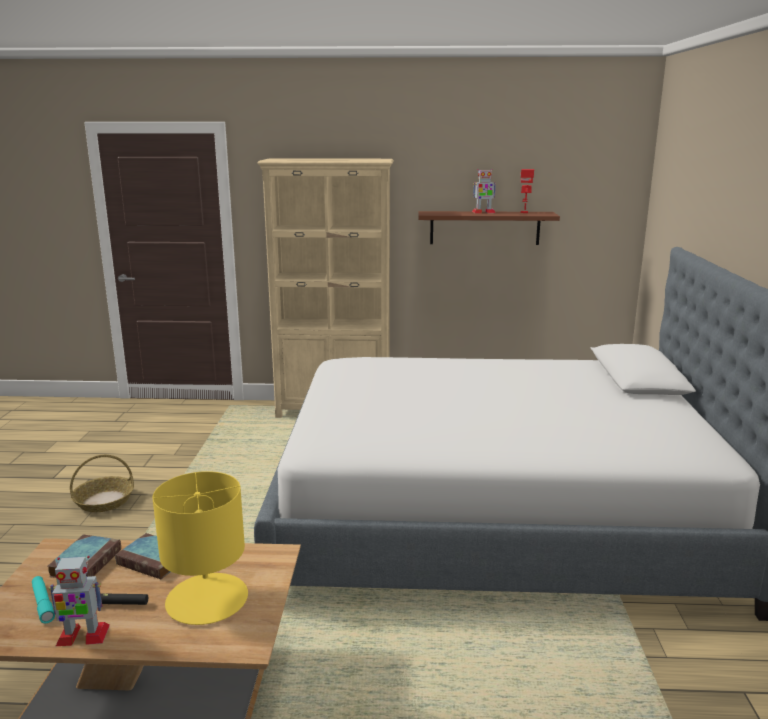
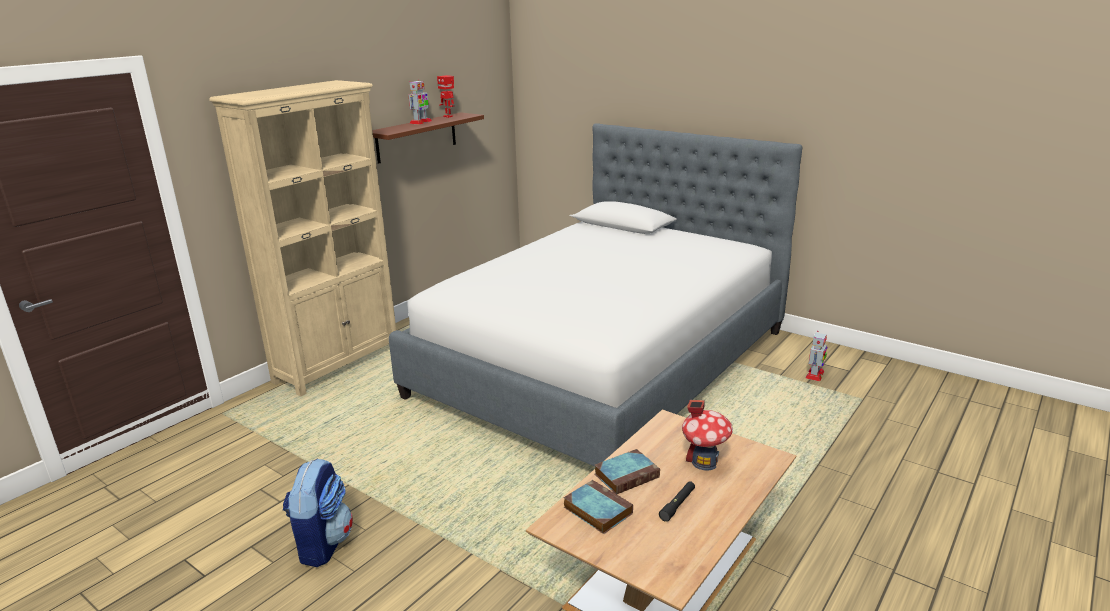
camera: 55 degrees left, 5 degrees up
turquoise flashlight [32,576,55,623] -> none
toy robot [49,556,110,646] -> toy robot moved to [806,331,827,381]
basket [70,455,134,512] -> backpack [283,459,353,567]
yellow table lamp [152,471,248,625] -> toy house [682,400,733,470]

